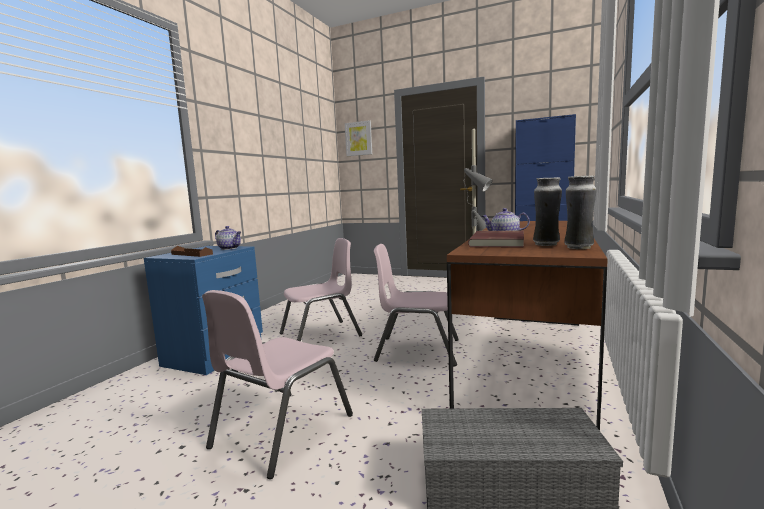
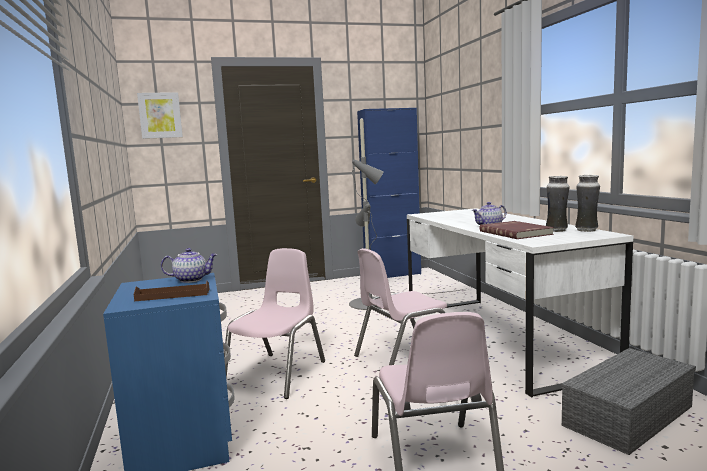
camera: 40 degrees left, 0 degrees up
brown desk [447,221,608,431] -> white desk [407,208,633,398]

